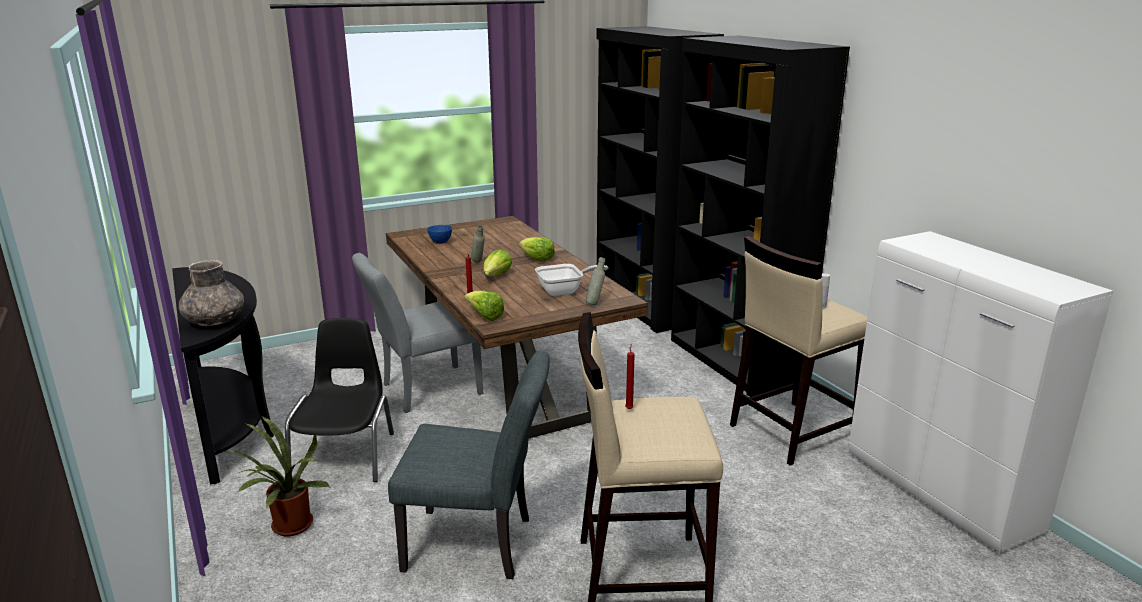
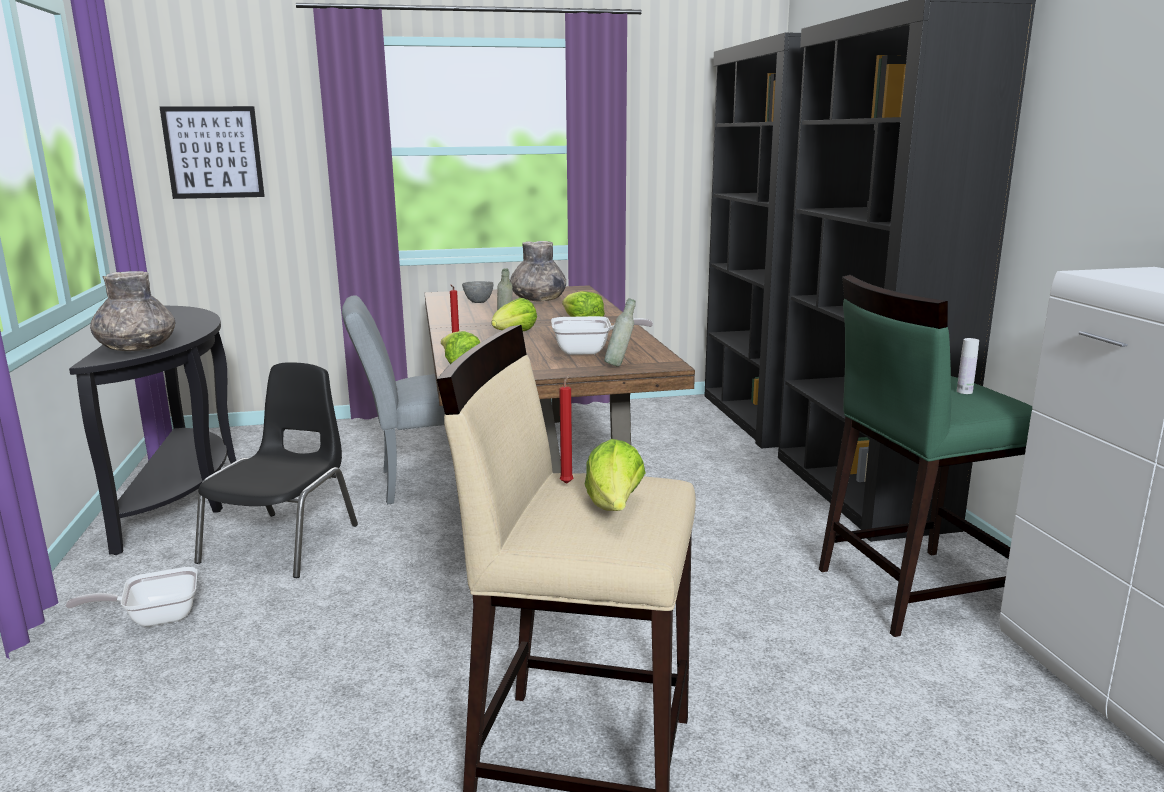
camera: 15 degrees right, 5 degrees down
potted plant [224,416,331,536] -> frying pan [65,567,197,627]
grey chair [388,351,550,579] -> none
blue bowl [427,225,452,244] -> grey bowl [462,281,494,303]
beige stool [730,236,868,466] -> green stool [819,275,1033,637]
none -> picture [160,106,265,199]
none -> grey vase [510,241,566,301]
none -> lettuce [585,439,645,511]

